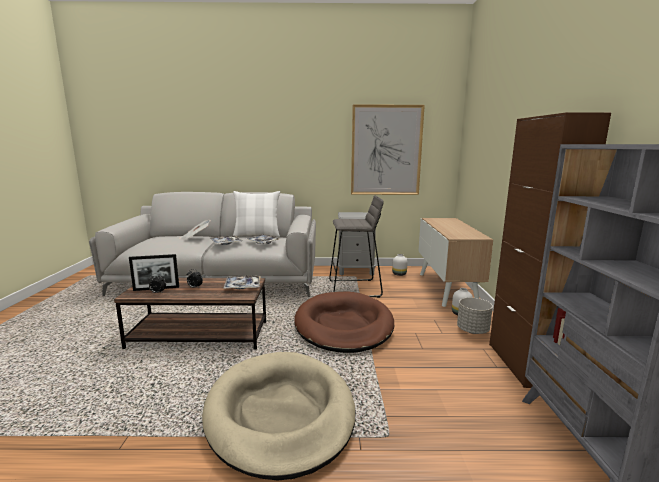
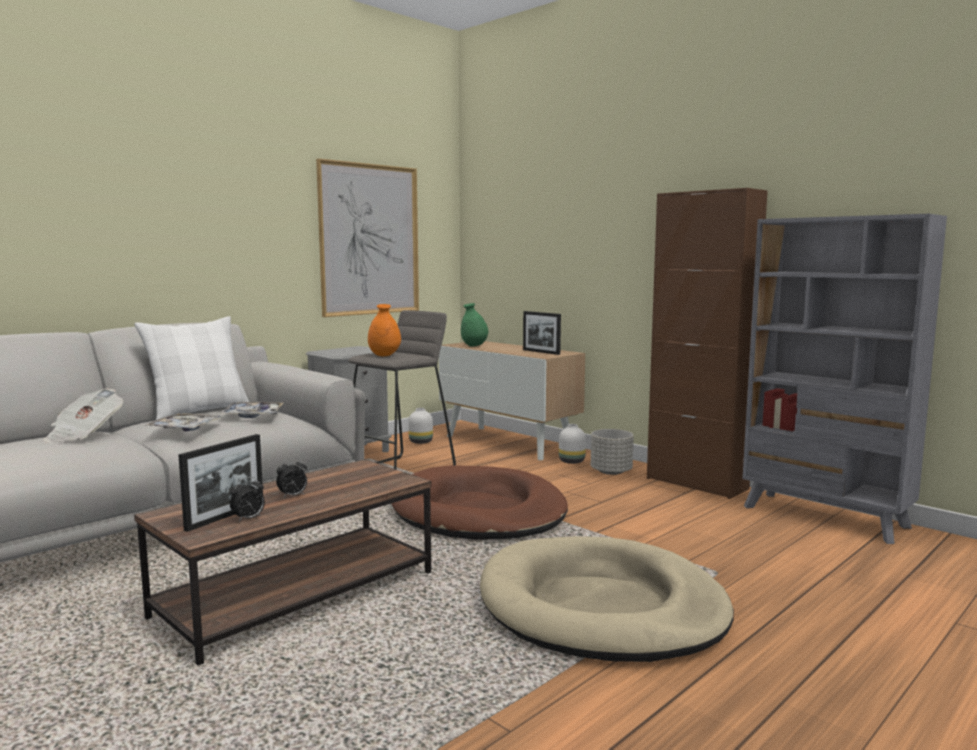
camera: 45 degrees left, 5 degrees down
tray [223,276,260,289] -> none
none -> orange vase [368,304,401,356]
none -> green vase [461,303,488,347]
none -> picture frame [523,311,561,355]

